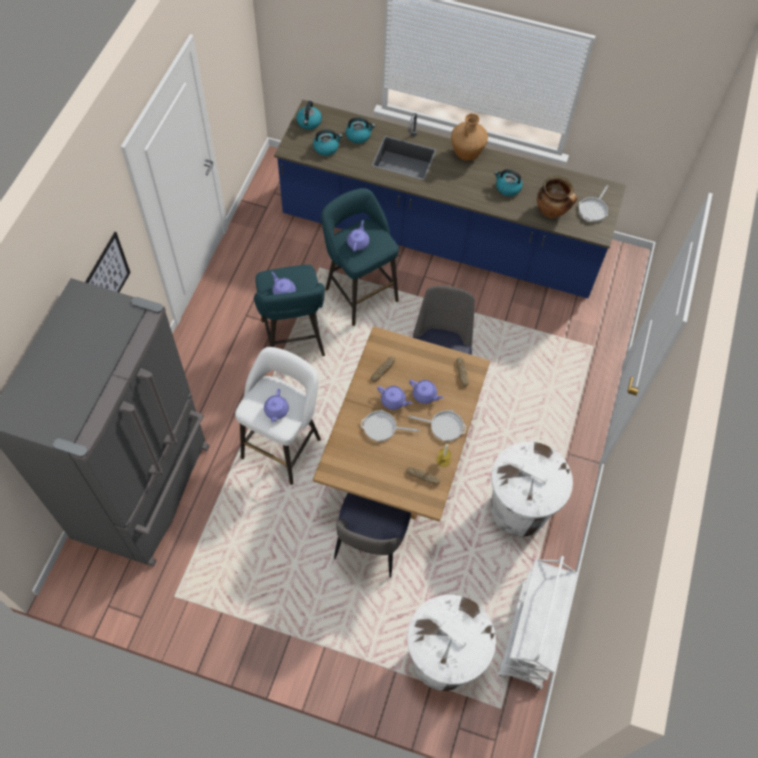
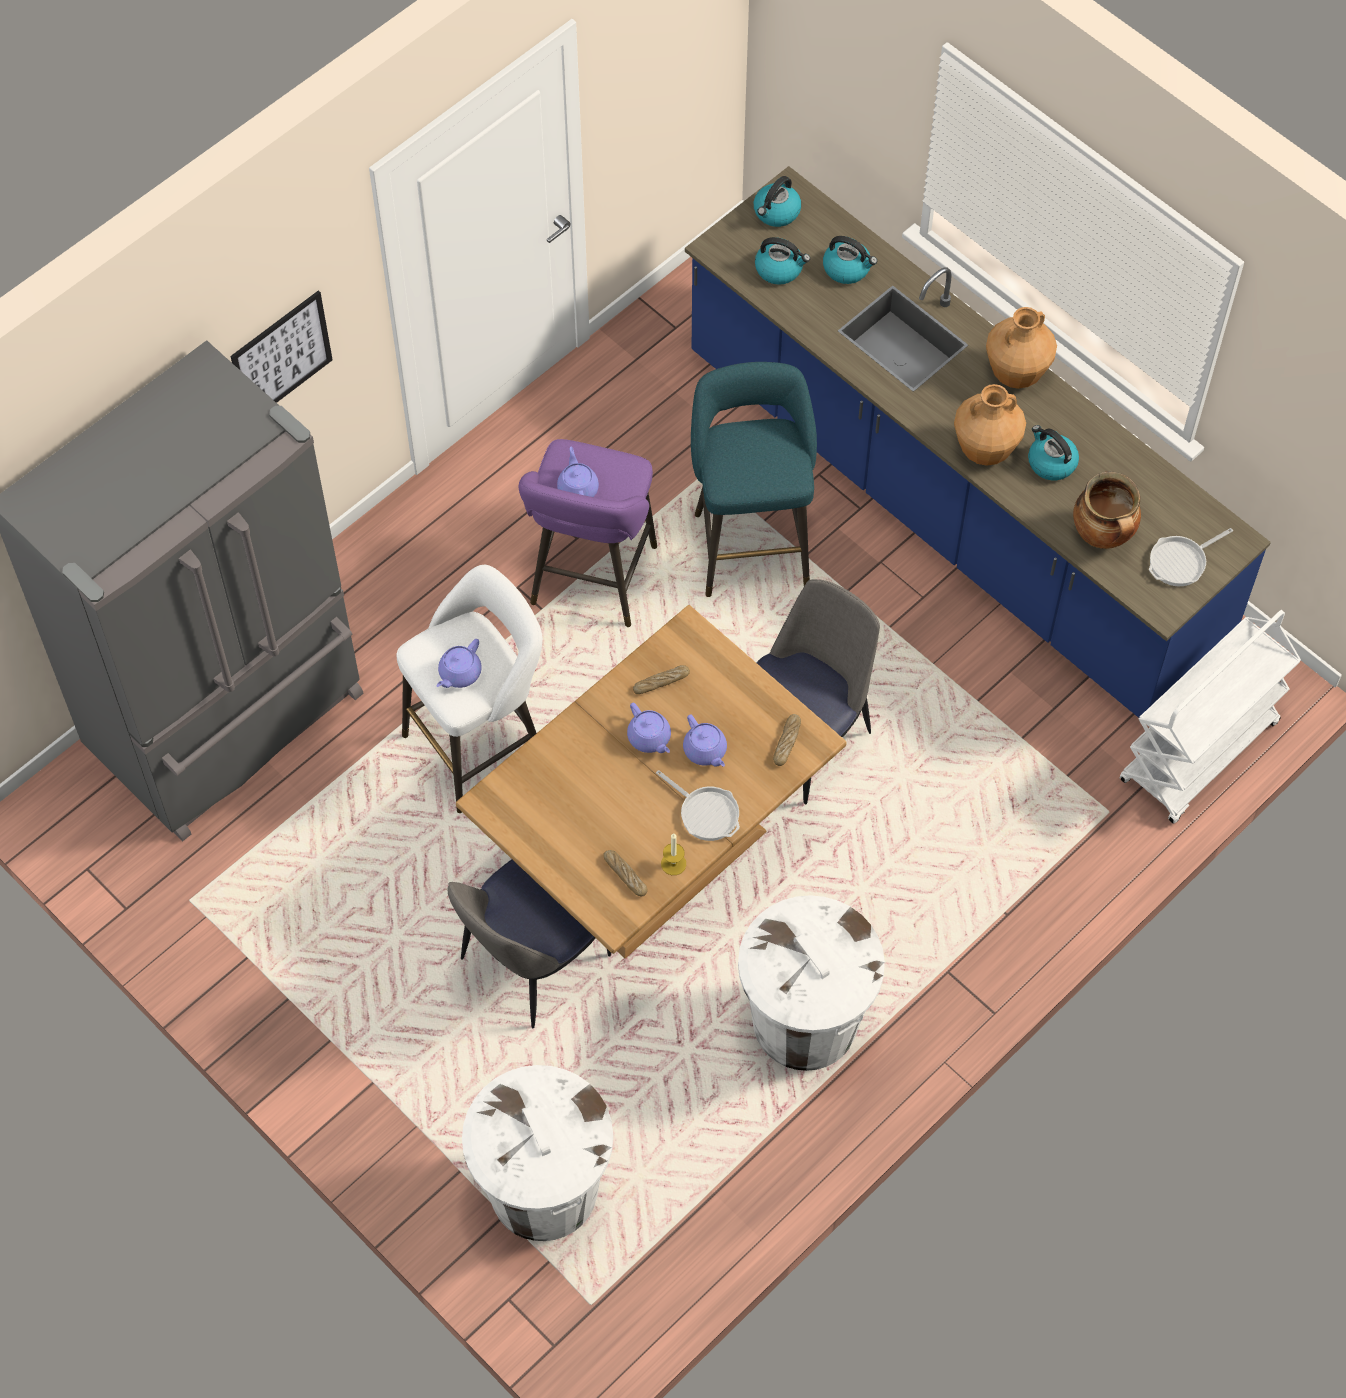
camera: 30 degrees right, 0 degrees up
turquoise stool [254,265,325,356] -> purple stool [519,439,657,627]
purple teapot [347,220,369,252] -> none
frying pan [361,410,420,441] -> none
white cart [498,556,577,690] -> white cart moved to [1120,610,1301,824]
none -> brown vase [954,384,1026,466]

